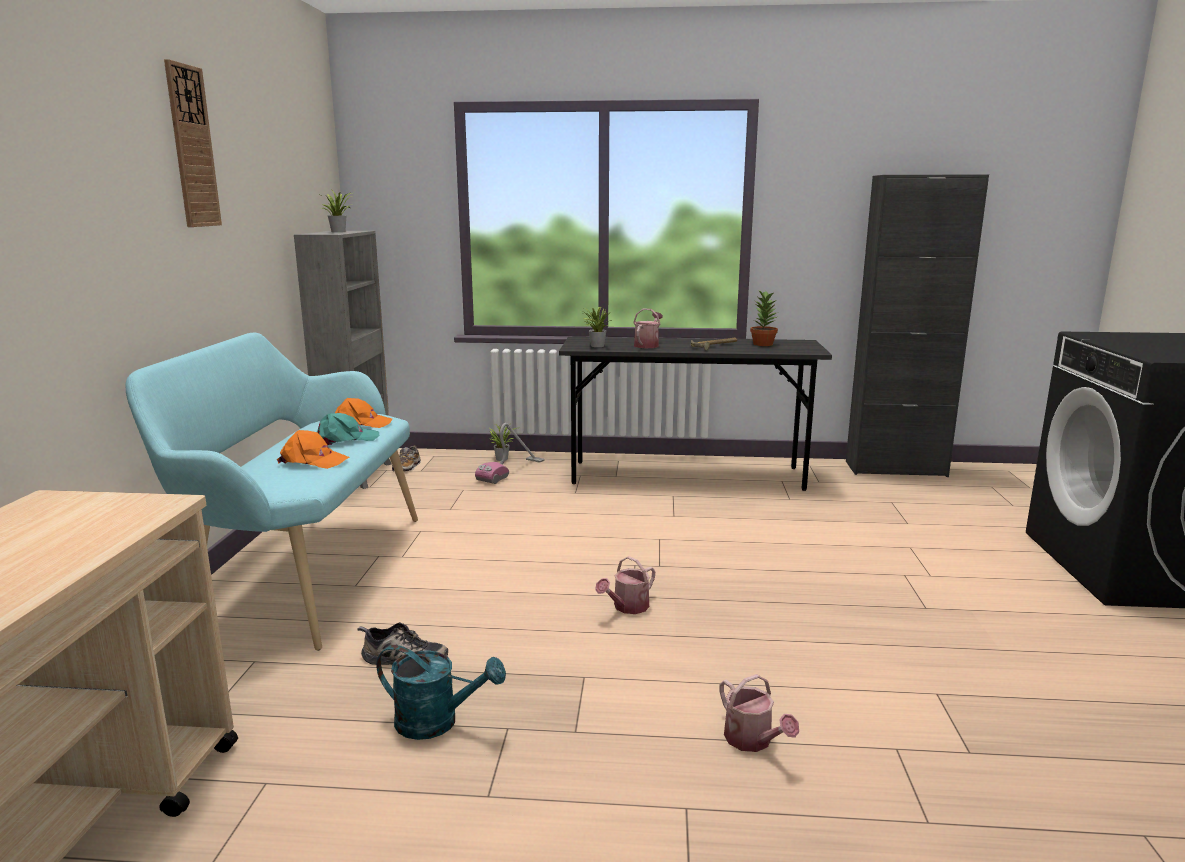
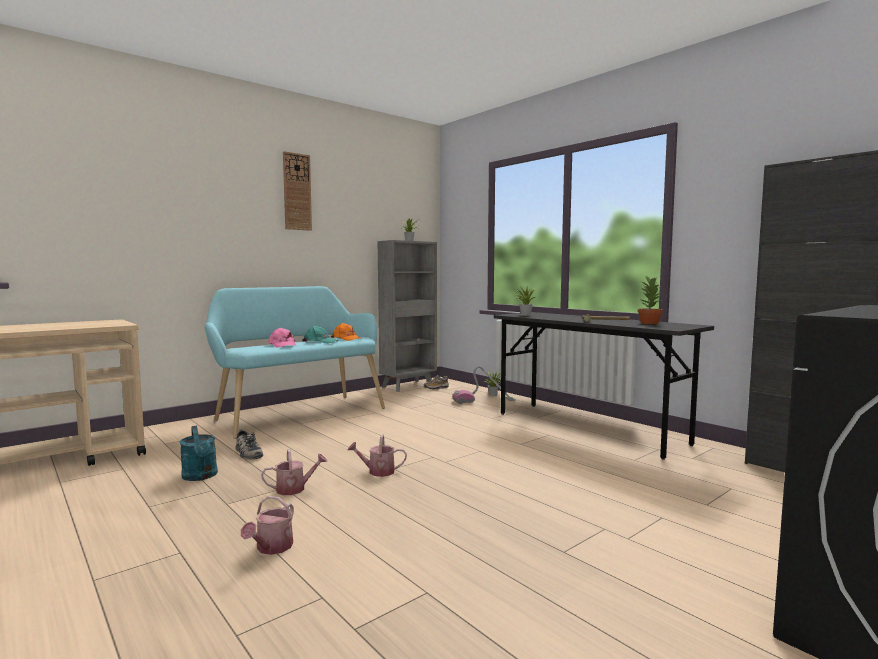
camera: 45 degrees right, 10 degrees down
orange cap [277,430,349,469] -> pink cap [268,328,296,348]
watering can [633,308,663,348] -> watering can moved to [261,449,328,495]

